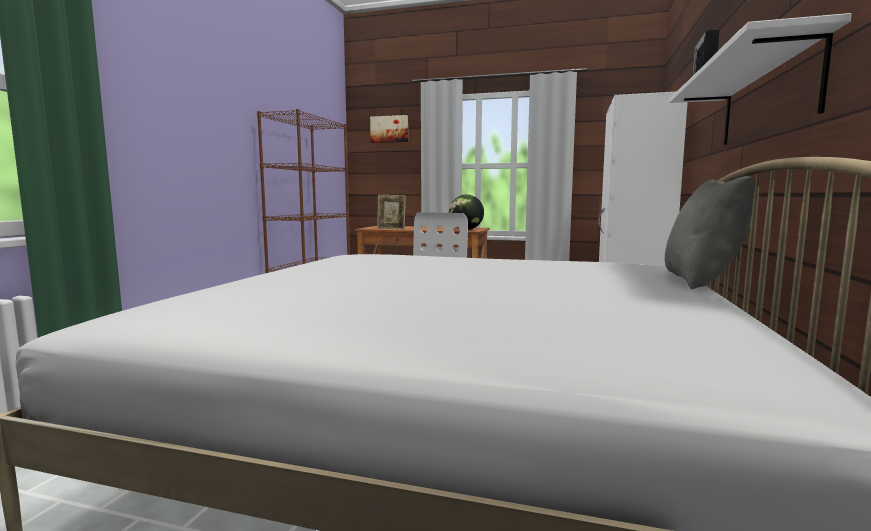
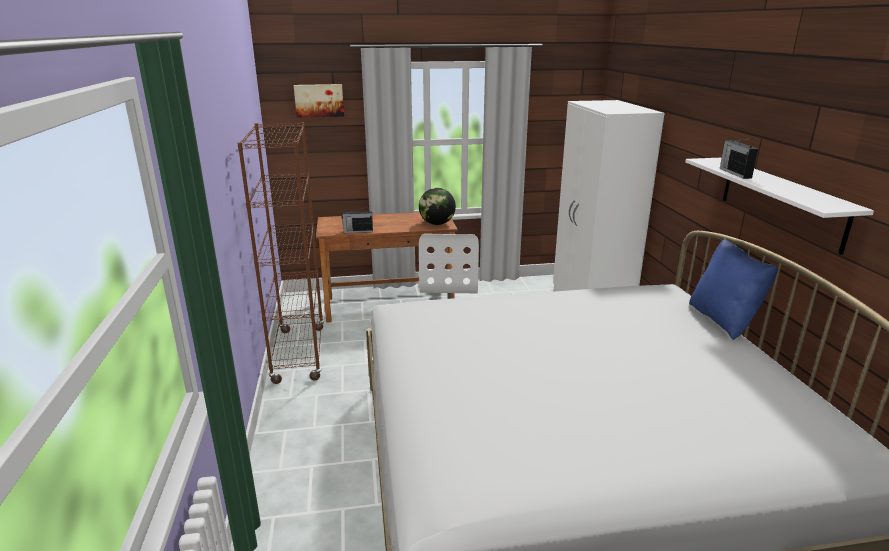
camera: 25 degrees left, 15 degrees up
picture frame [377,195,406,229] -> radio [341,207,373,233]
grey pillow [665,176,755,289] -> blue pillow [689,238,778,340]

